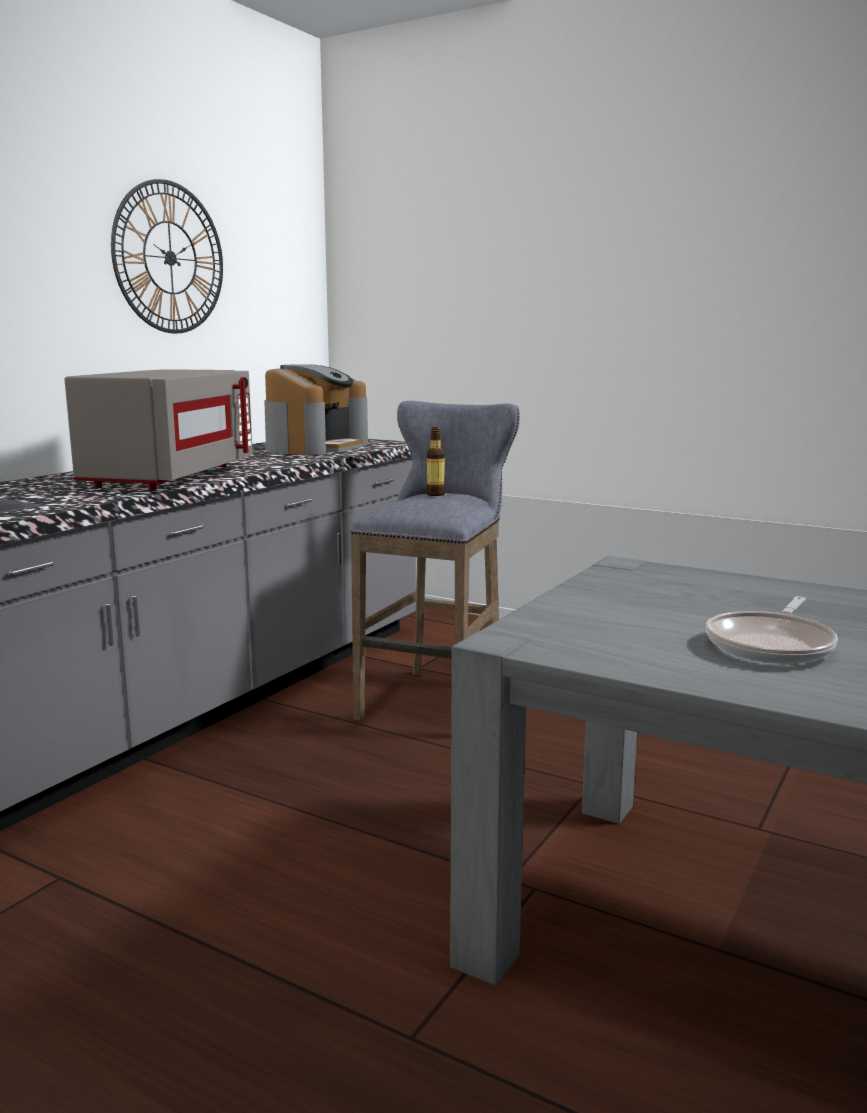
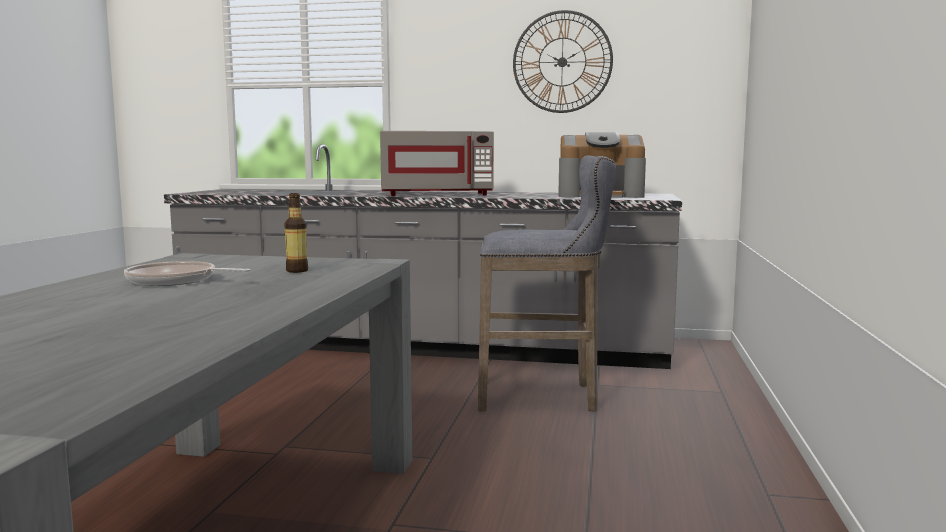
camera: 70 degrees right, 5 degrees down
bottle [426,427,445,496] -> bottle moved to [285,193,308,273]

